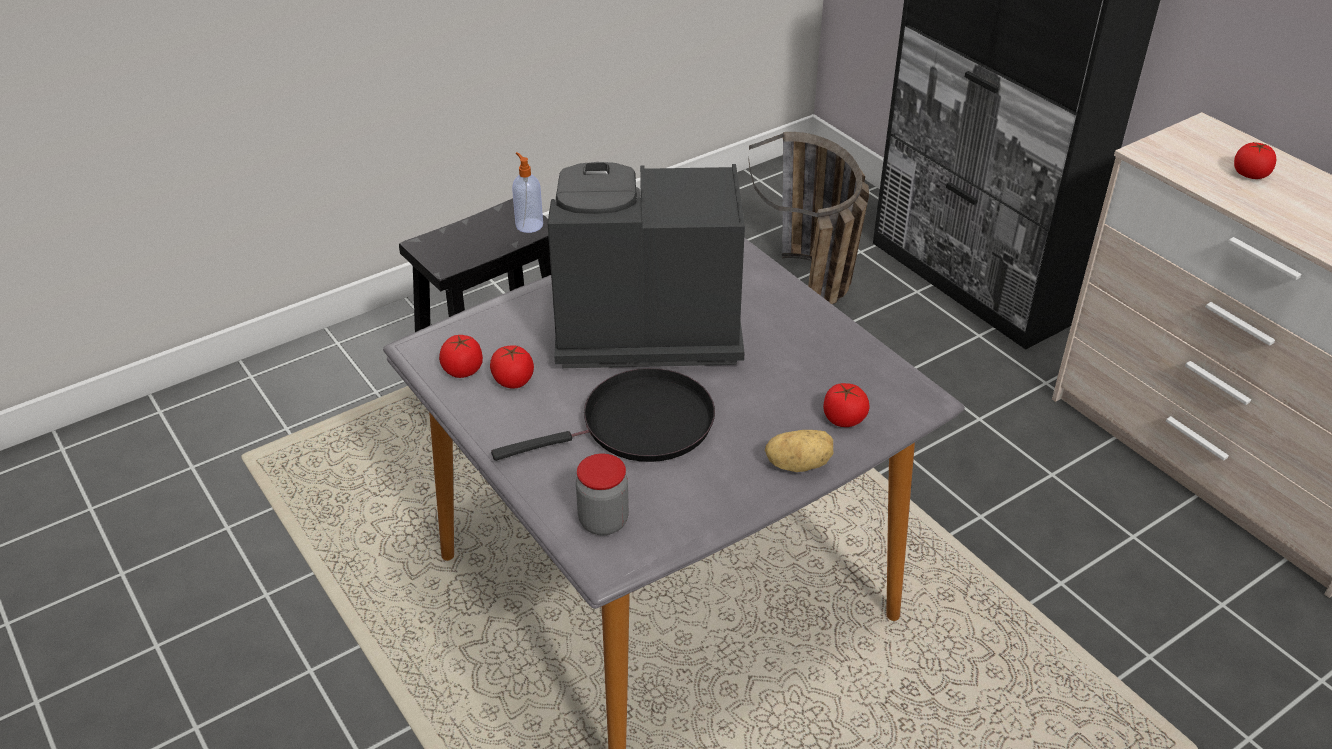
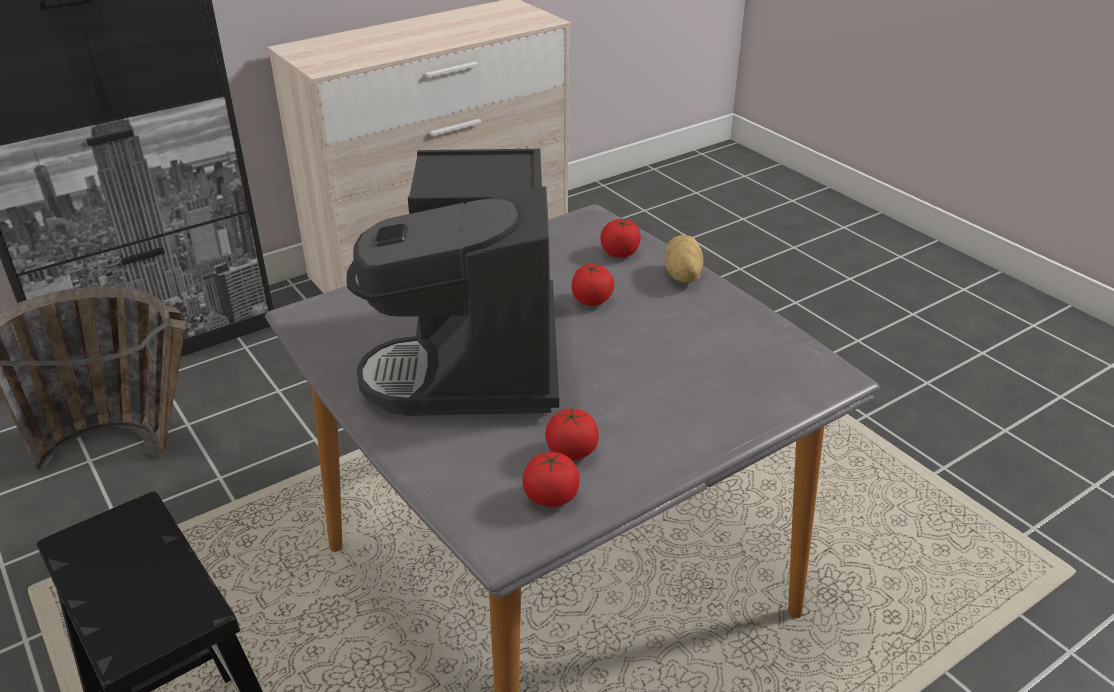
camera: 90 degrees left, 5 degrees down
black frying pan [491,368,715,462] -> none
soap dispenser [512,152,543,233] -> none
jar [576,453,629,535] -> none
tomato [1234,142,1276,179] -> tomato moved to [572,264,615,306]

